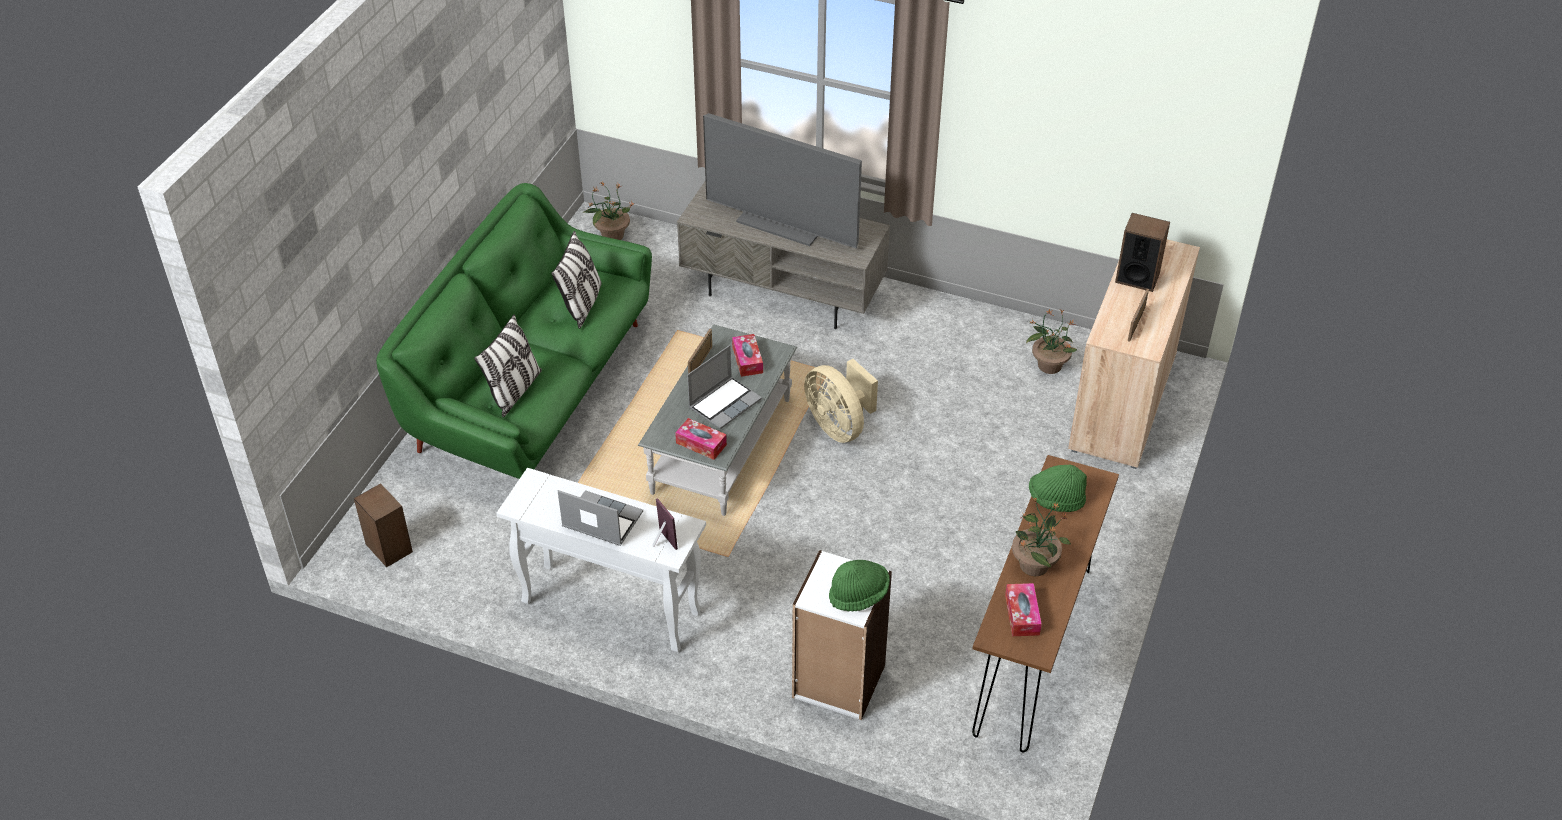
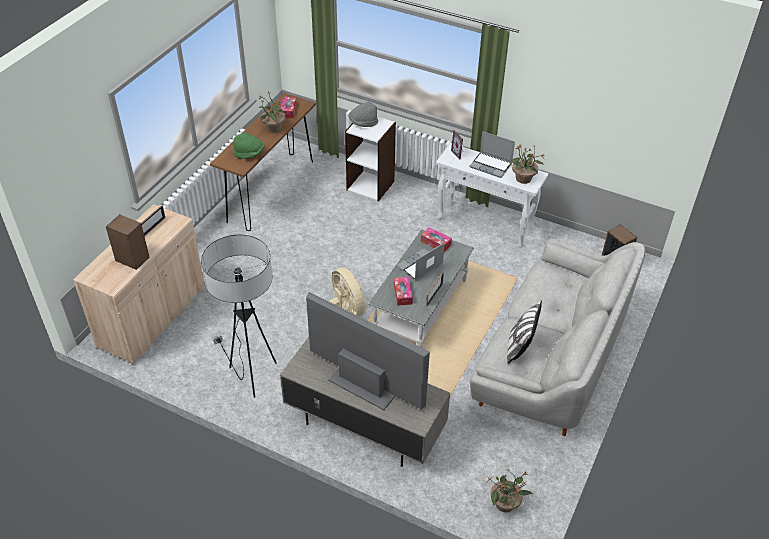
camera: 175 degrees left, 0 degrees up
green sofa [376,183,652,479] -> grey sofa [470,238,645,436]
pillow [474,314,542,417] -> none
green hat [829,560,890,611] -> grey hat [349,102,378,127]
potted plant [1026,309,1077,374] -> potted plant moved to [510,144,544,184]
none -> floor lamp [201,235,277,398]

